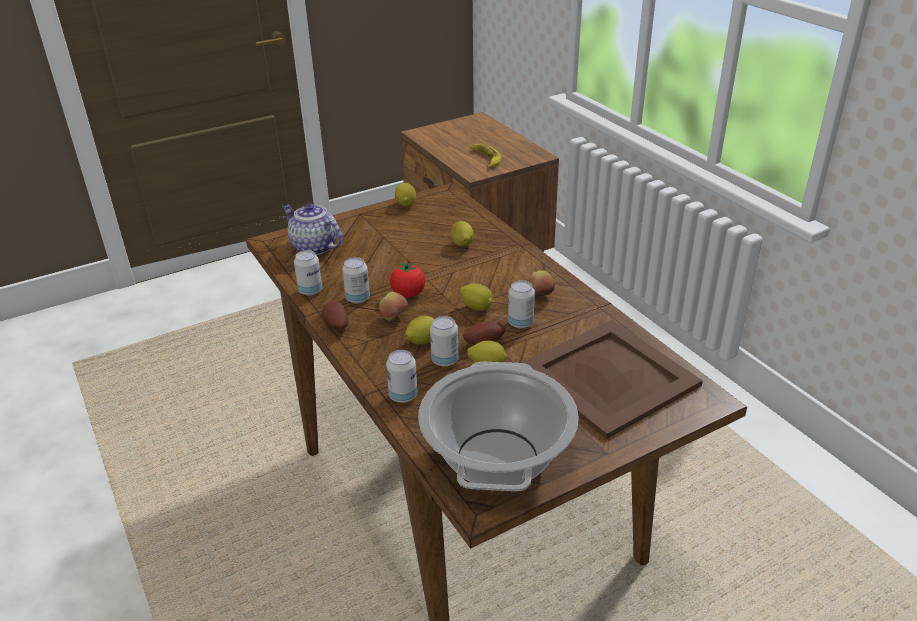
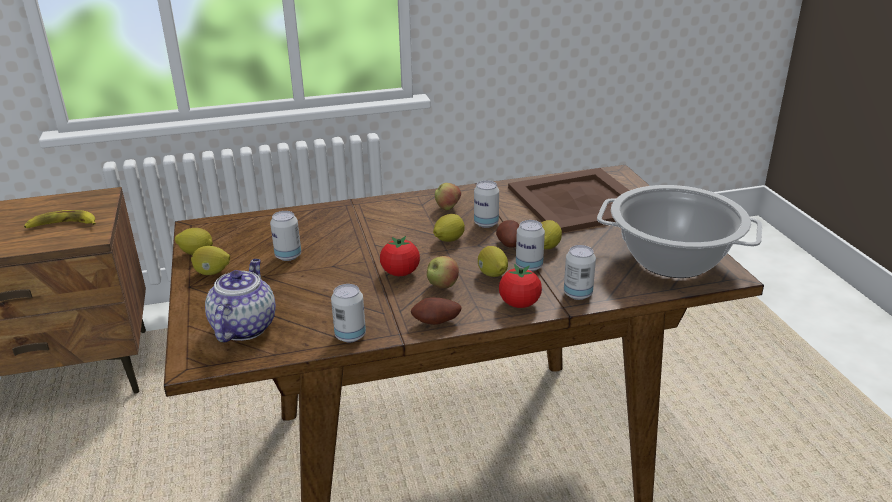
camera: 75 degrees left, 5 degrees down
teapot [282,204,343,255] -> teapot turned 135 degrees clockwise [205,259,276,342]
can [342,257,370,304] -> can moved to [270,211,301,261]
lemon [450,221,474,246] -> lemon moved to [191,246,230,275]
none -> tomato [499,264,542,308]

